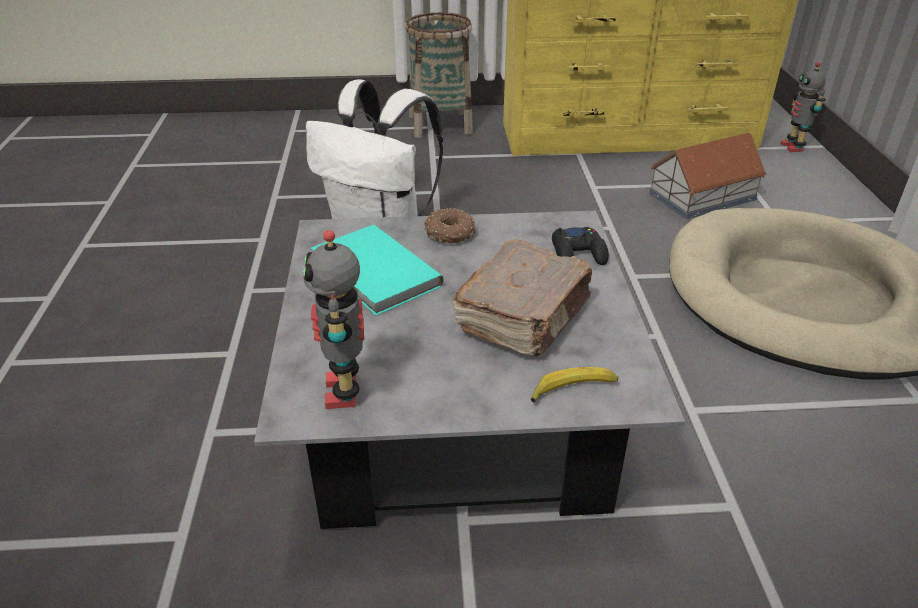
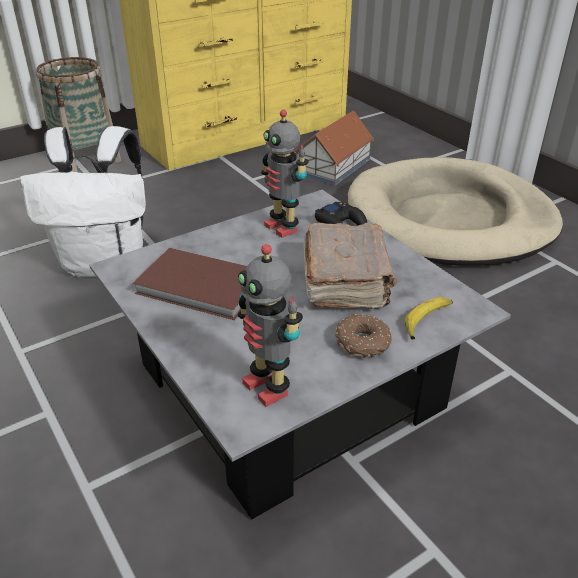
camera: 30 degrees left, 0 degrees up
turquoise book [311,225,444,316] -> brown book [133,248,247,320]
donut [424,208,476,244] -> donut moved to [335,314,391,358]
toy robot [780,62,826,152] -> toy robot moved to [261,110,309,238]

